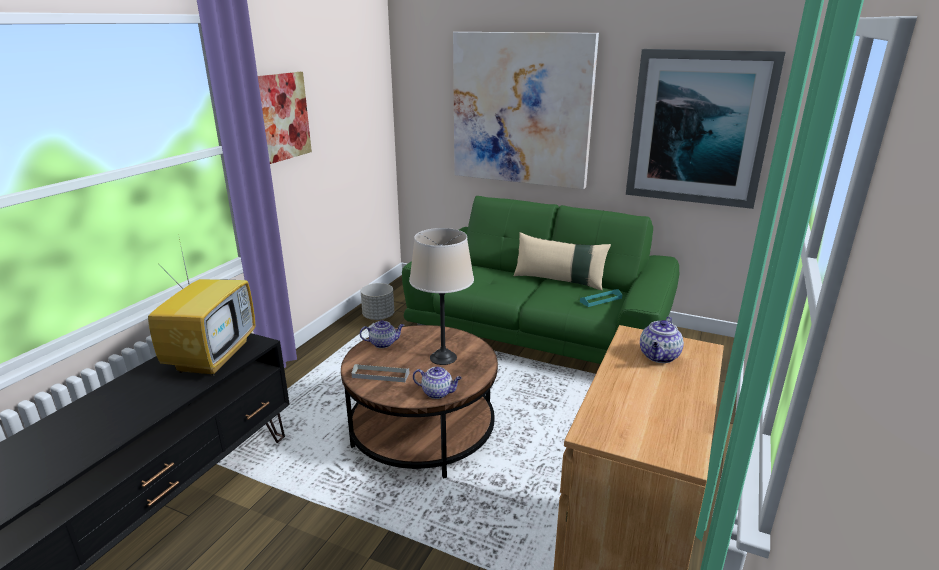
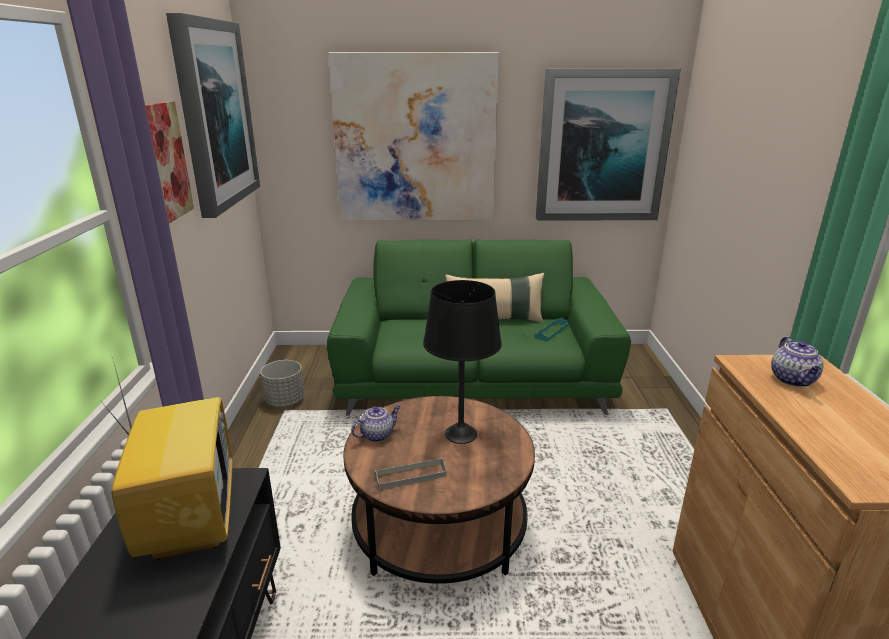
camera: 25 degrees left, 0 degrees up
beige table lamp [409,228,474,365] -> black table lamp [423,280,502,444]
teapot [413,367,462,399] -> none
none -> picture [166,13,260,218]

